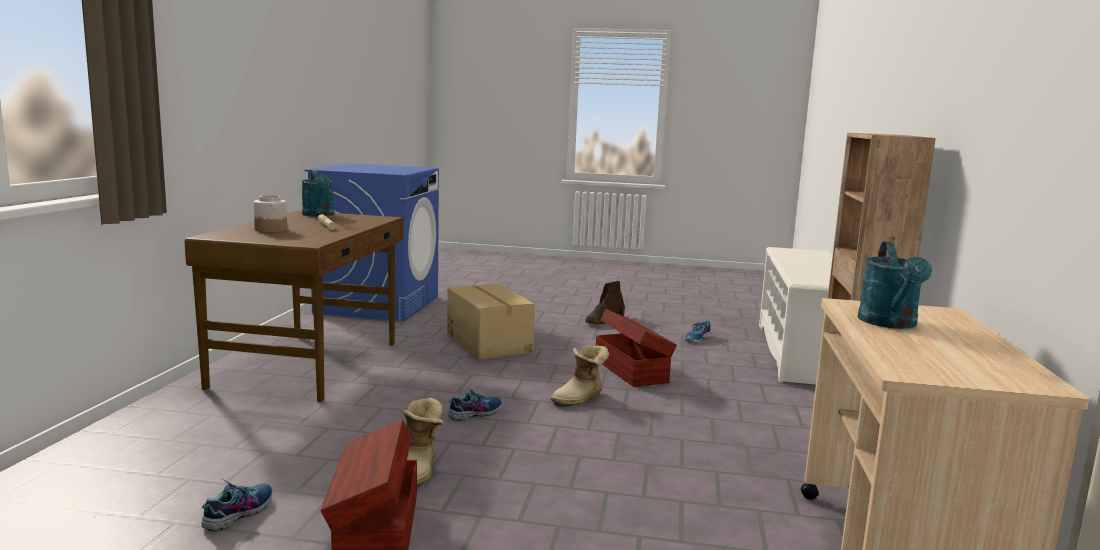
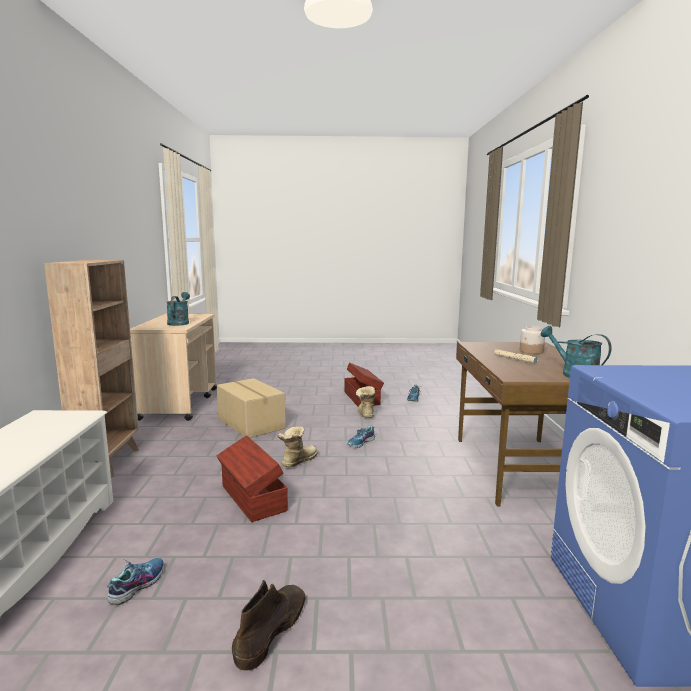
camera: 170 degrees right, 0 degrees up
cardboard box [447,284,535,360] -> cardboard box moved to [217,378,286,438]

